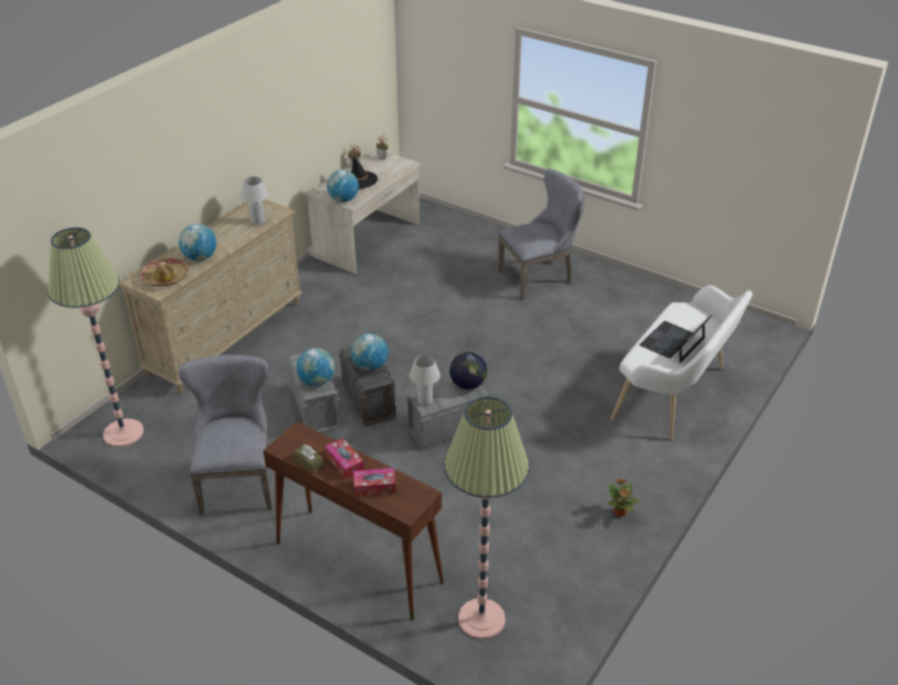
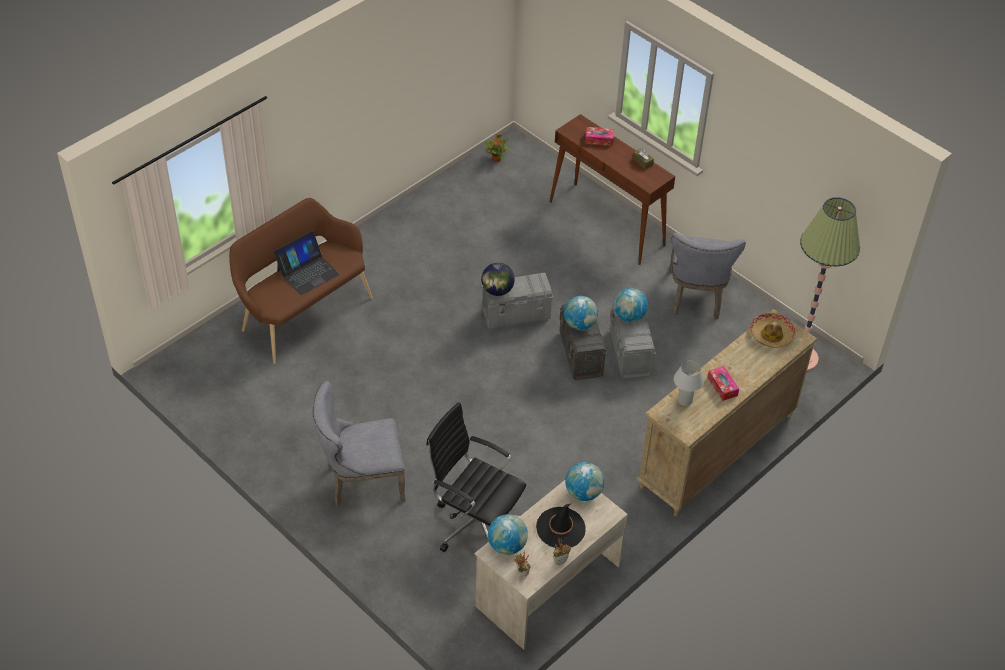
camera: 170 degrees left, 10 degrees up
globe [179,224,217,261] -> globe moved to [488,514,528,555]
tissue box [325,438,364,479] -> tissue box moved to [707,366,739,401]
white table lamp [409,355,440,405] -> none
floor lamp [444,397,529,639] -> none
potted plant [607,478,641,517] -> potted plant moved to [485,134,509,162]
white bench [611,285,753,440] -> brown bench [229,198,373,364]
none -> black office chair [426,402,526,552]

